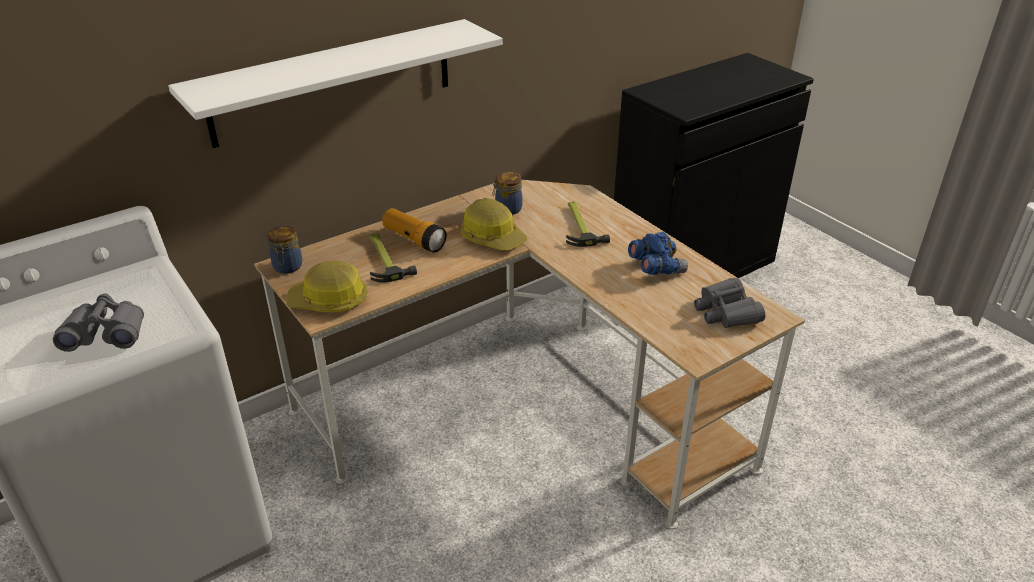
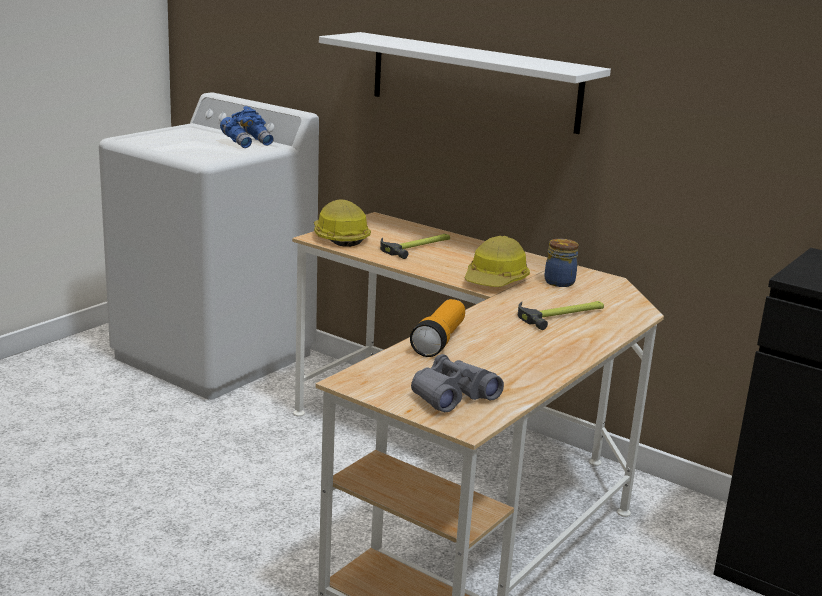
camera: 70 degrees right, 15 degrees down
grey binoculars [53,293,144,352] -> none
jar [267,226,302,274] -> none
flashlight [382,208,447,253] -> flashlight moved to [410,299,465,357]
blue binoculars [628,232,688,275] -> blue binoculars moved to [220,106,273,148]

